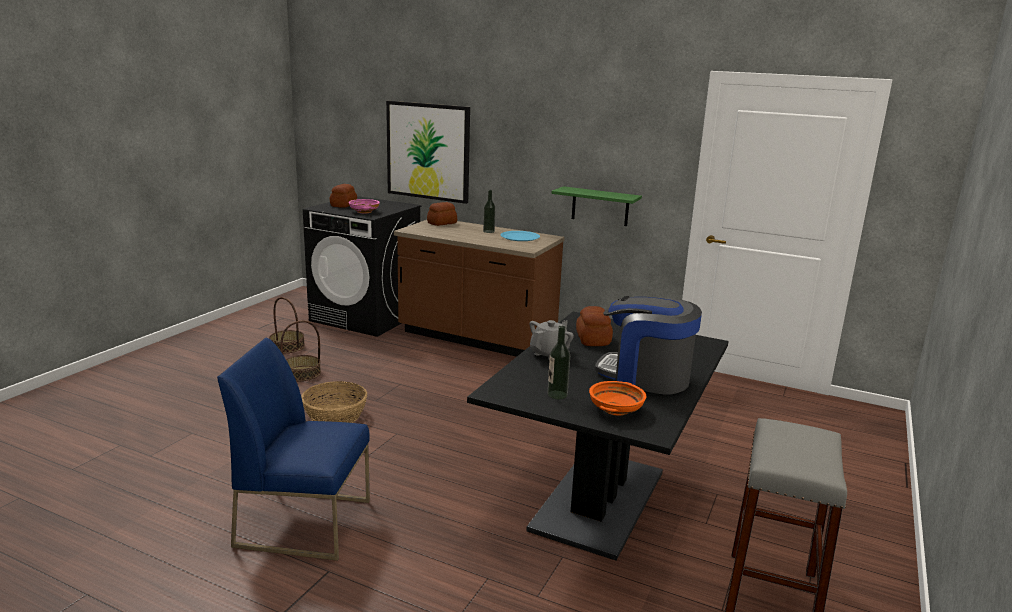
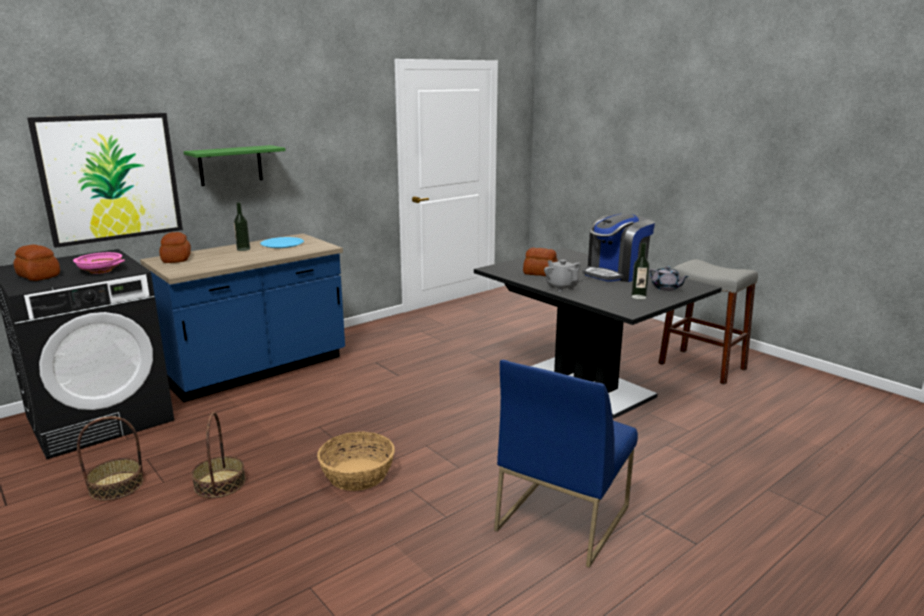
camera: 65 degrees left, 0 degrees up
brown counter [394,220,565,357] -> blue counter [140,234,345,403]
green shelf [551,186,642,226] -> green shelf moved to [183,145,286,186]
orange bowl [589,381,646,416] -> grey teapot [649,266,689,291]

